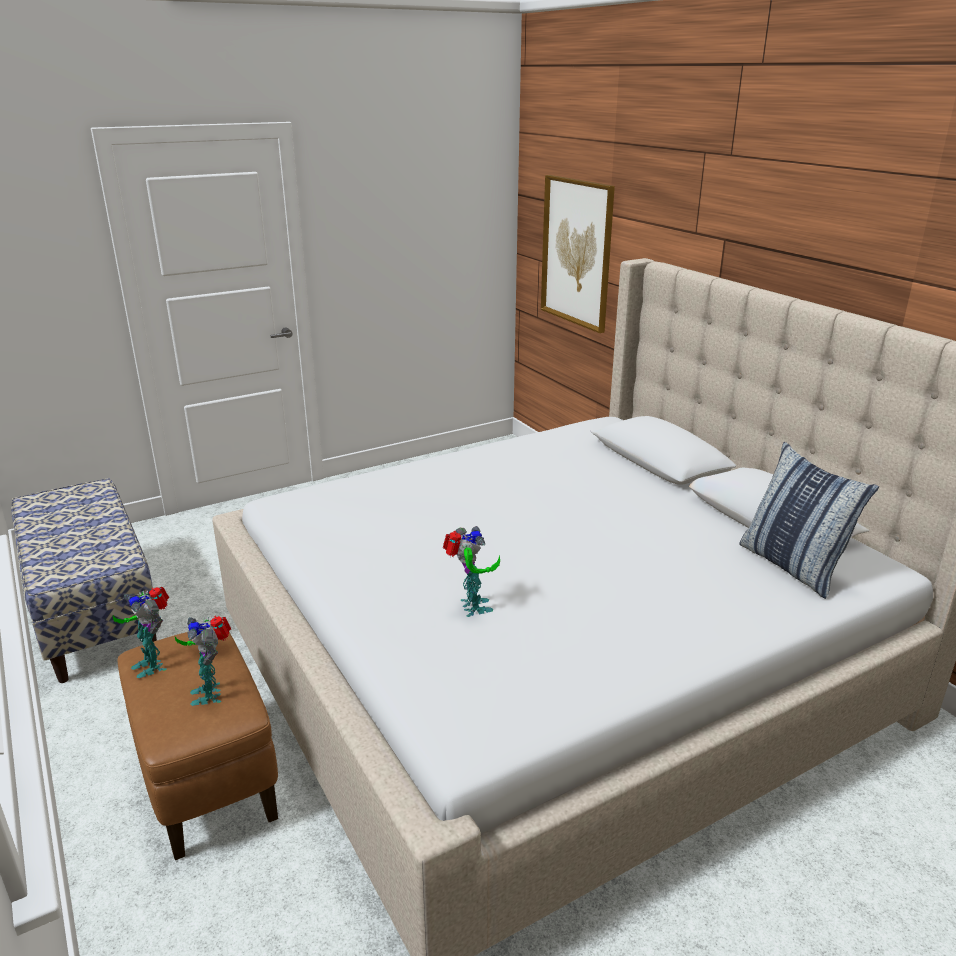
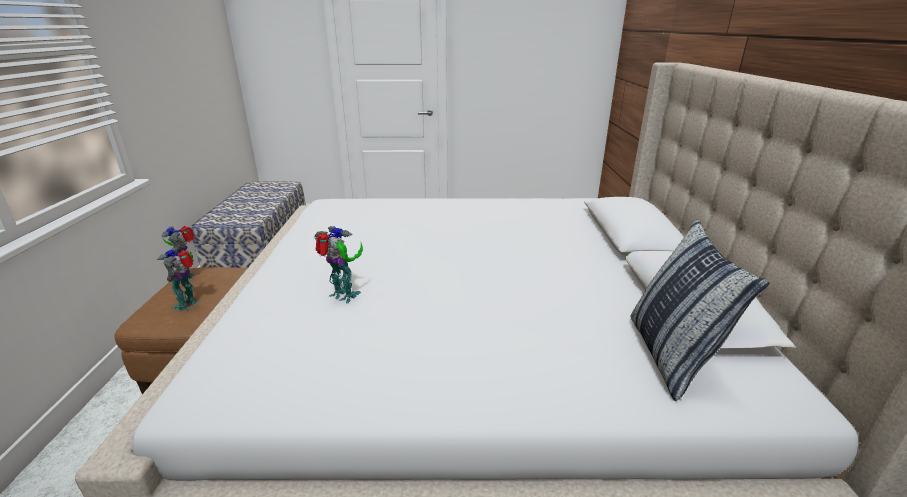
camera: 30 degrees right, 0 degrees up
toy robot [443,526,500,617] -> toy robot turned 75 degrees counterclockwise [315,226,363,303]
picture [541,175,615,333] -> none

